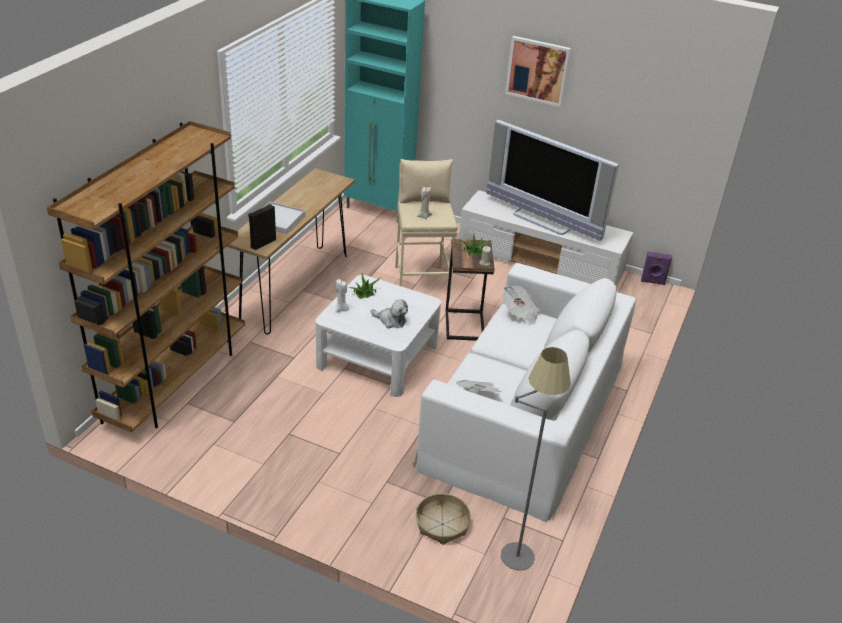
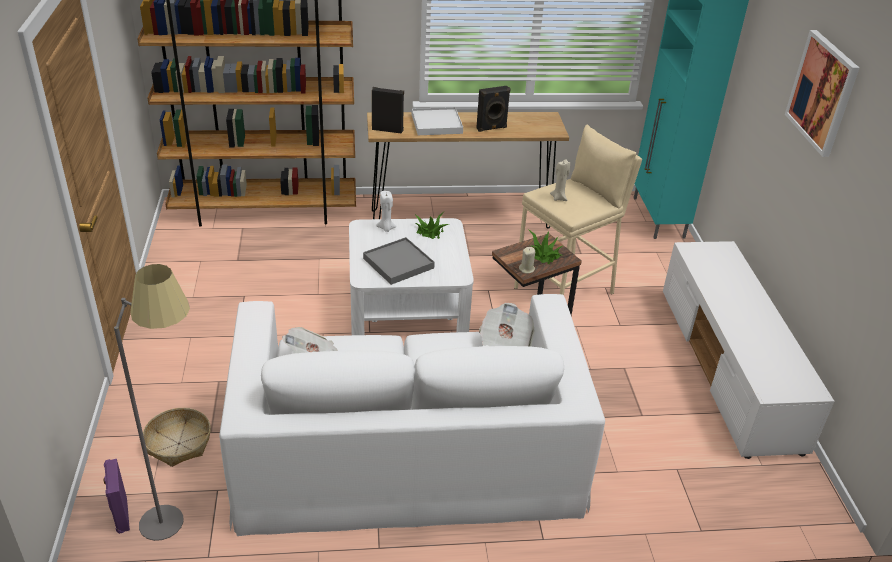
camera: 60 degrees right, 0 degrees up
plush toy [371,299,408,328] -> grey tray [363,237,435,285]
television [486,120,619,241] -> none
purple speaker [641,252,672,285] -> purple speaker moved to [104,459,130,534]
none -> black speaker [476,86,511,132]

